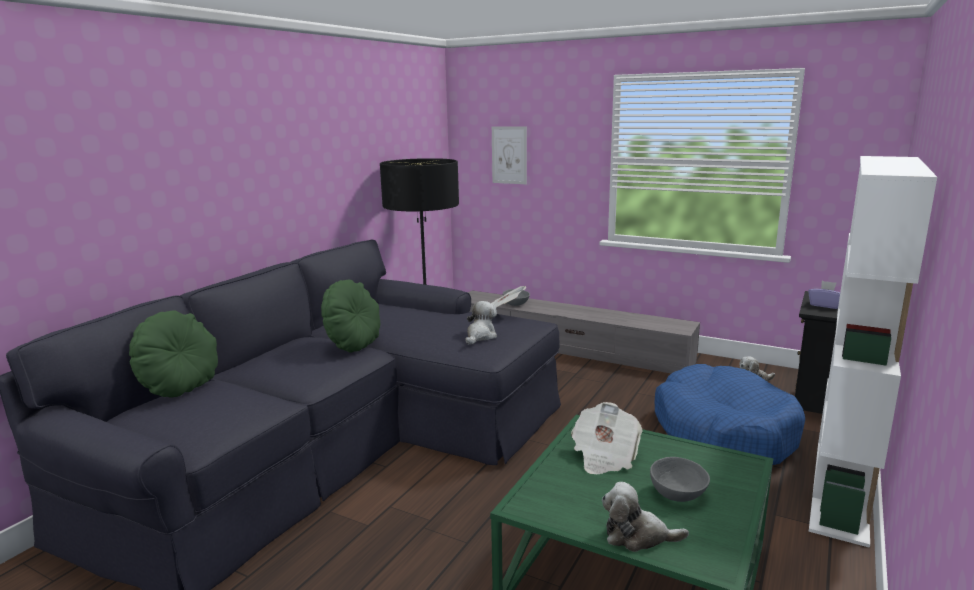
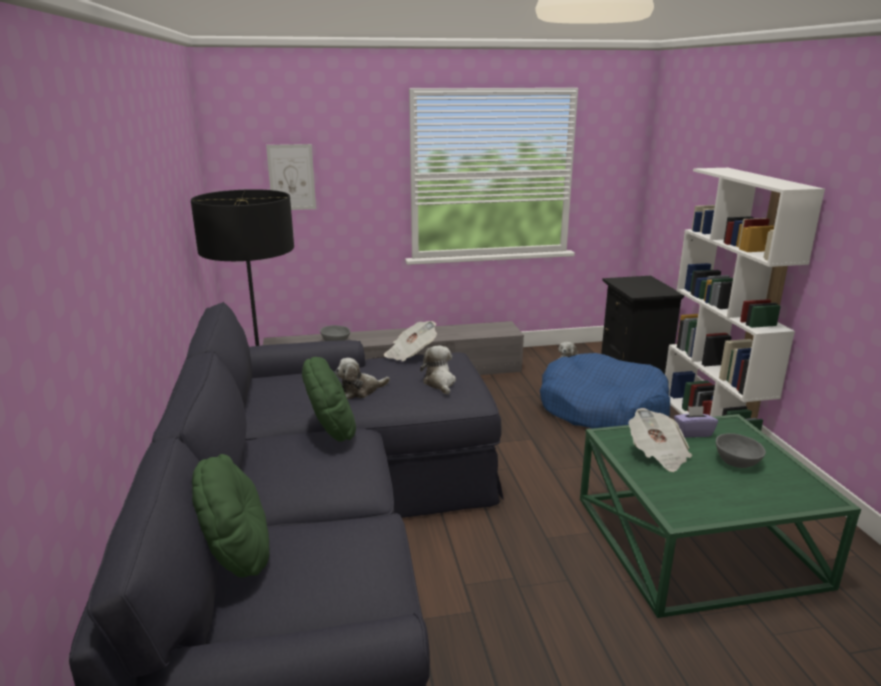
camera: 40 degrees left, 5 degrees up
plush toy [602,482,689,552] -> plush toy moved to [335,358,390,399]
purple tissue box [808,281,840,309] -> purple tissue box moved to [674,406,718,438]

